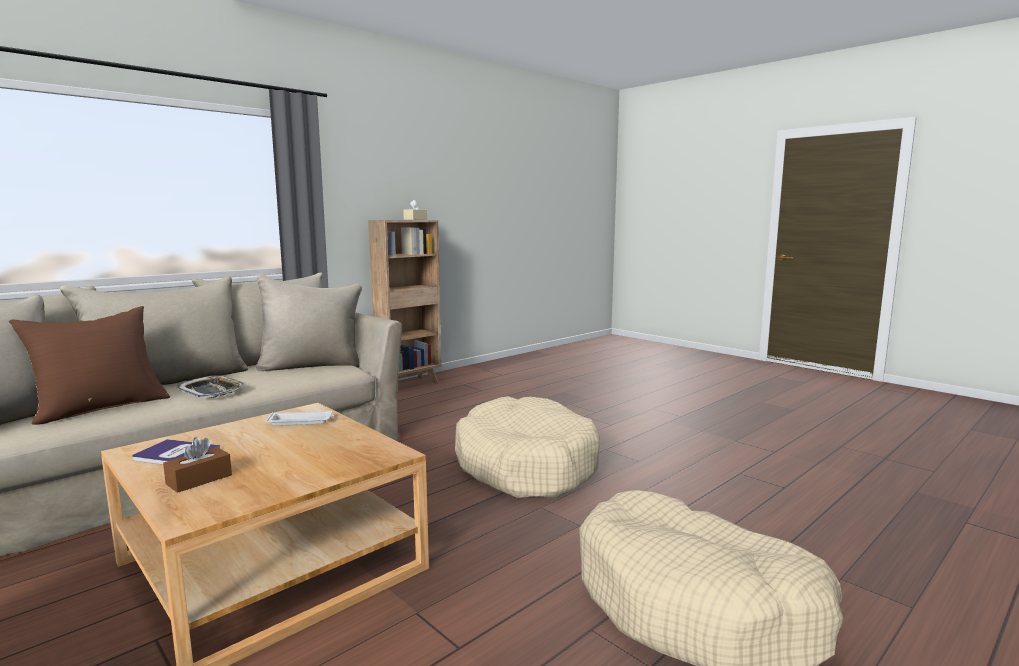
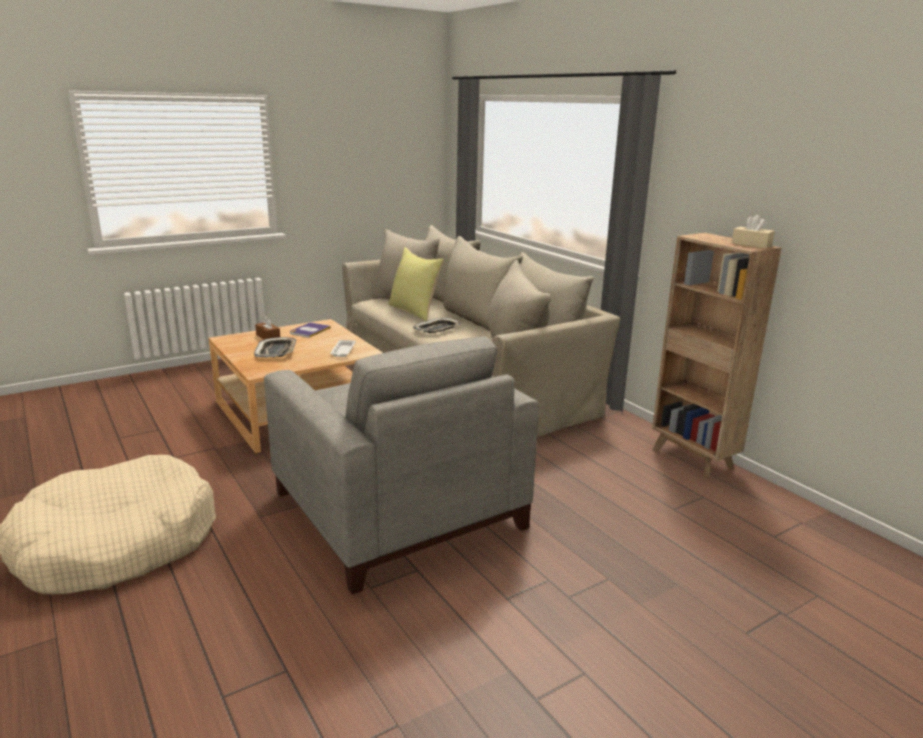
camera: 100 degrees right, 10 degrees up
brown pillow [9,306,170,425] -> yellow pillow [388,247,444,321]
beige dog bed [455,396,600,498] -> grey armchair [264,336,539,595]
none -> tray [254,337,297,358]

